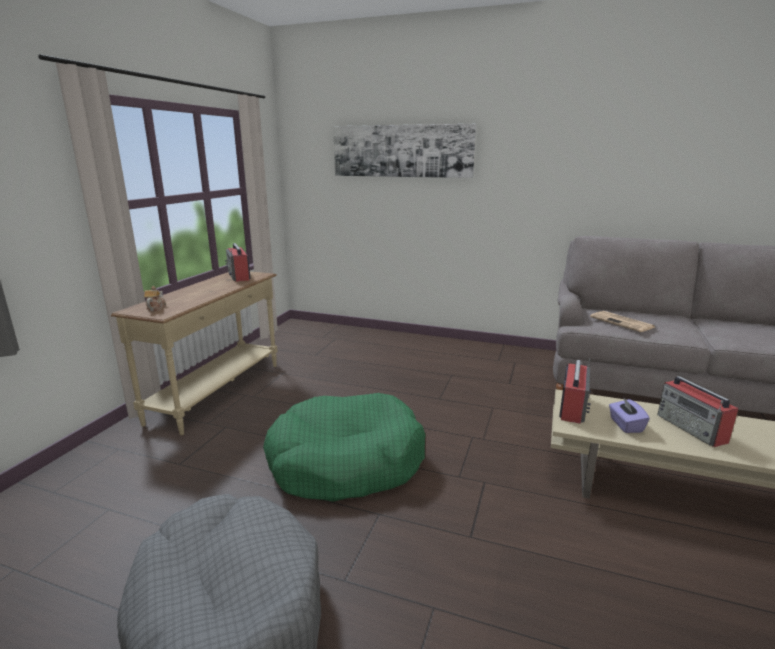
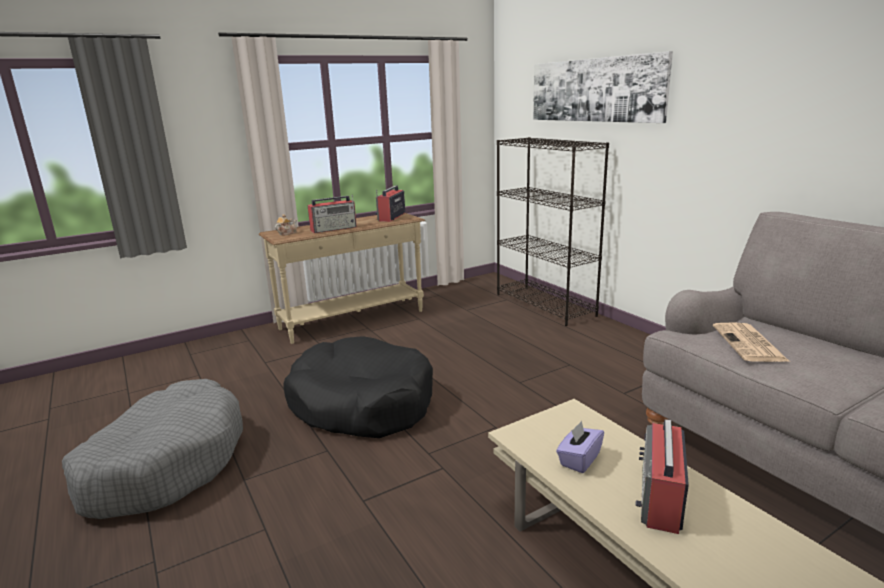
camera: 40 degrees right, 0 degrees up
green dog bed [263,393,425,502] -> black dog bed [283,336,433,438]
radio [559,358,591,424] -> radio moved to [308,195,357,233]
none -> black bookcase [497,137,609,326]

